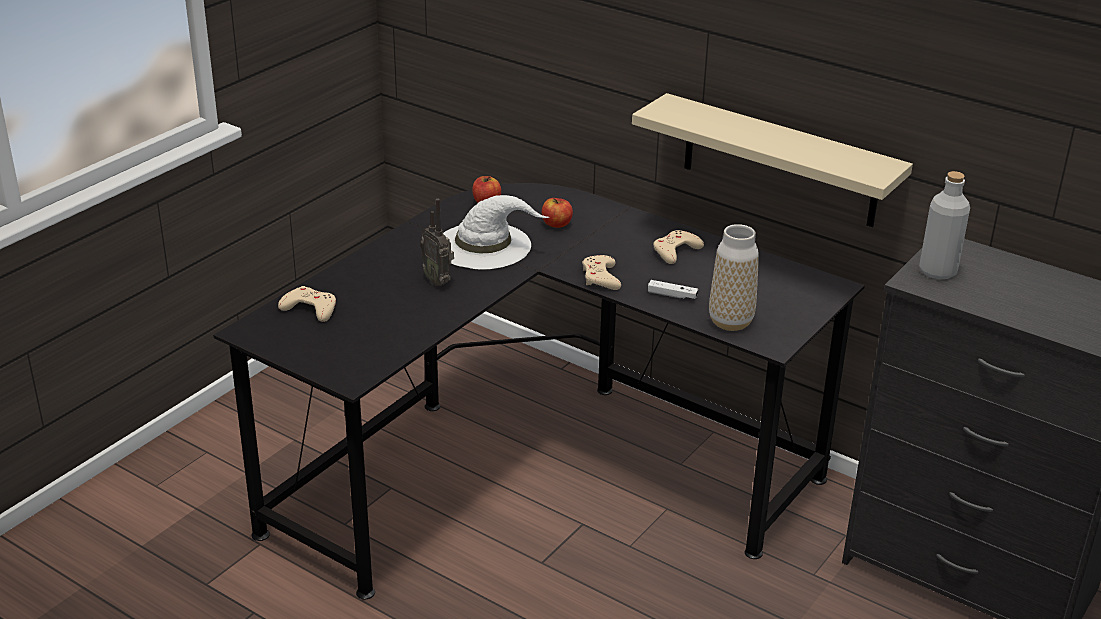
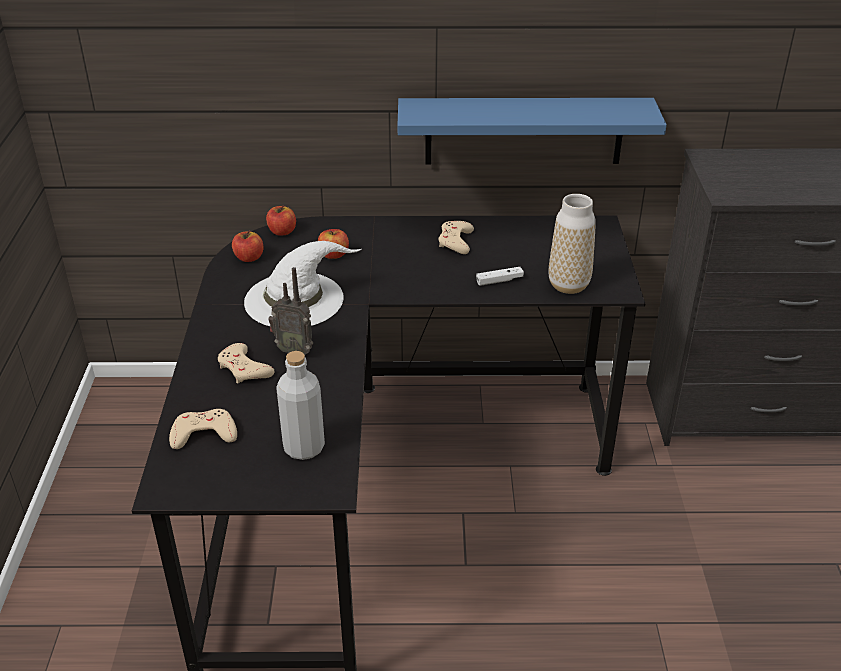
camera: 35 degrees left, 5 degrees up
beige game controller [583,255,621,290] -> beige game controller moved to [218,343,274,384]
beige shelf [632,93,913,227] -> blue shelf [398,98,667,165]
grey bottle [919,171,970,279] -> grey bottle moved to [276,351,325,460]
none -> apple [266,205,296,235]

